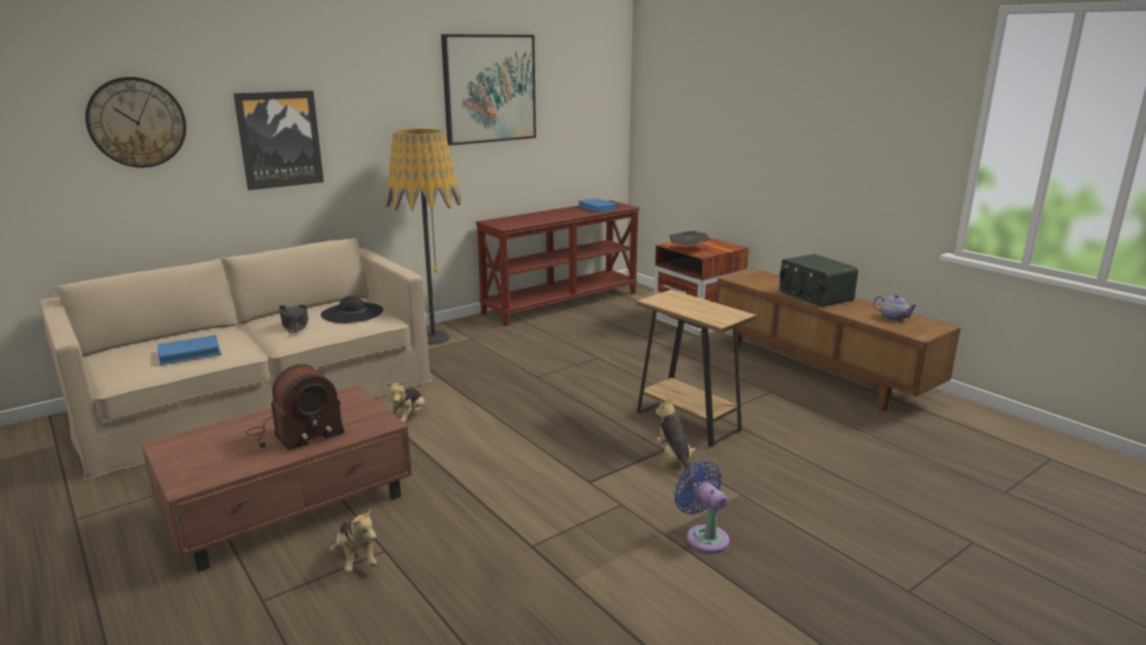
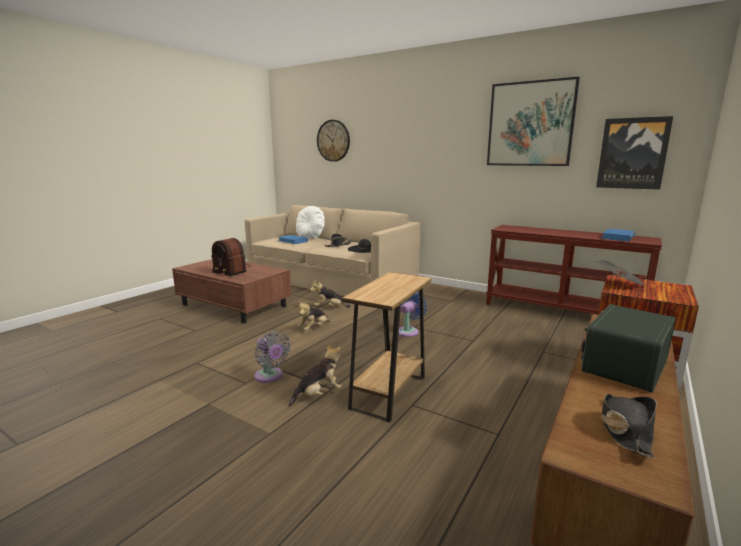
camera: 70 degrees right, 5 degrees down
picture [233,91,324,190] -> picture moved to [596,116,673,190]
plush toy [330,507,377,572] -> plush toy moved to [298,301,330,331]
floor lamp [386,129,461,345] -> none
blue fan [674,461,730,553] -> blue fan moved to [399,292,427,337]
teapot [874,294,918,321] -> black hat [601,394,657,458]
none -> grey fan [254,331,291,383]
none -> white pillow [296,206,325,239]

